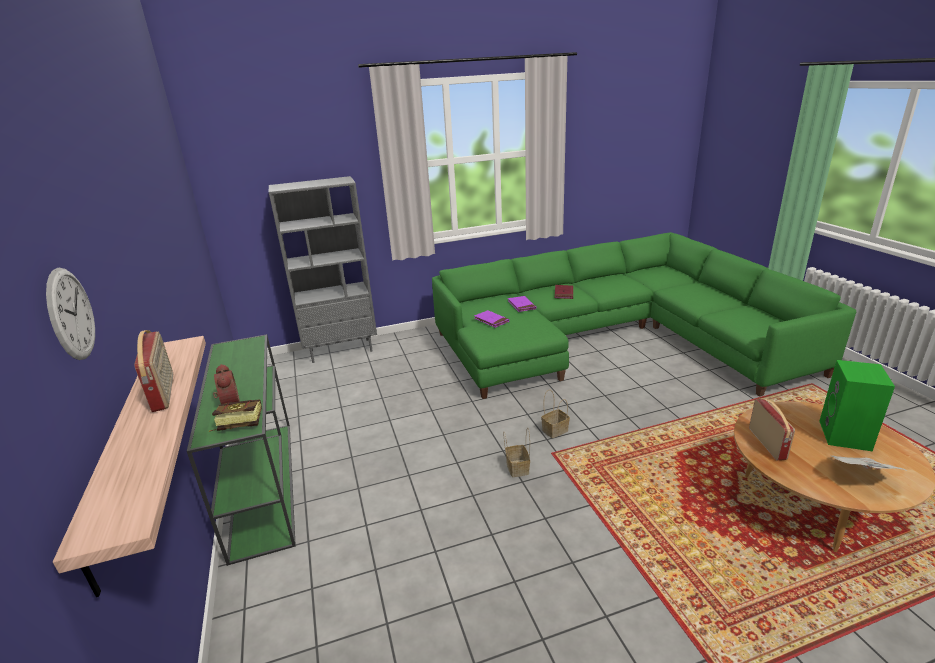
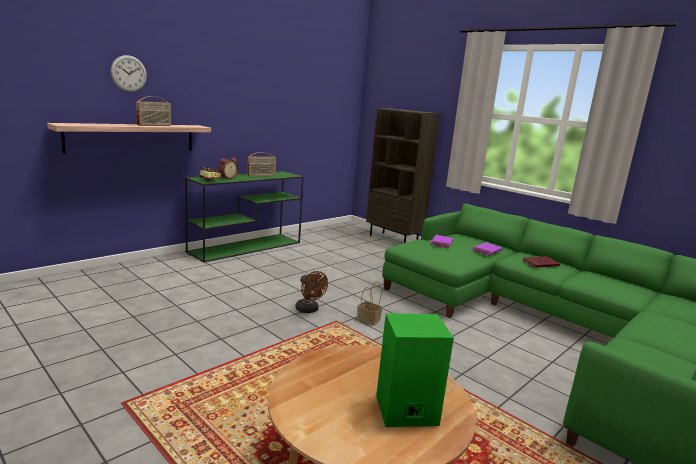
camera: 60 degrees right, 10 degrees down
grey bookcase [269,176,377,363] -> brown bookcase [366,108,440,243]
basket [504,428,530,477] -> brown fan [295,271,328,313]
radio [749,398,795,460] -> radio moved to [247,152,276,176]
newspaper [831,455,908,471] -> none

